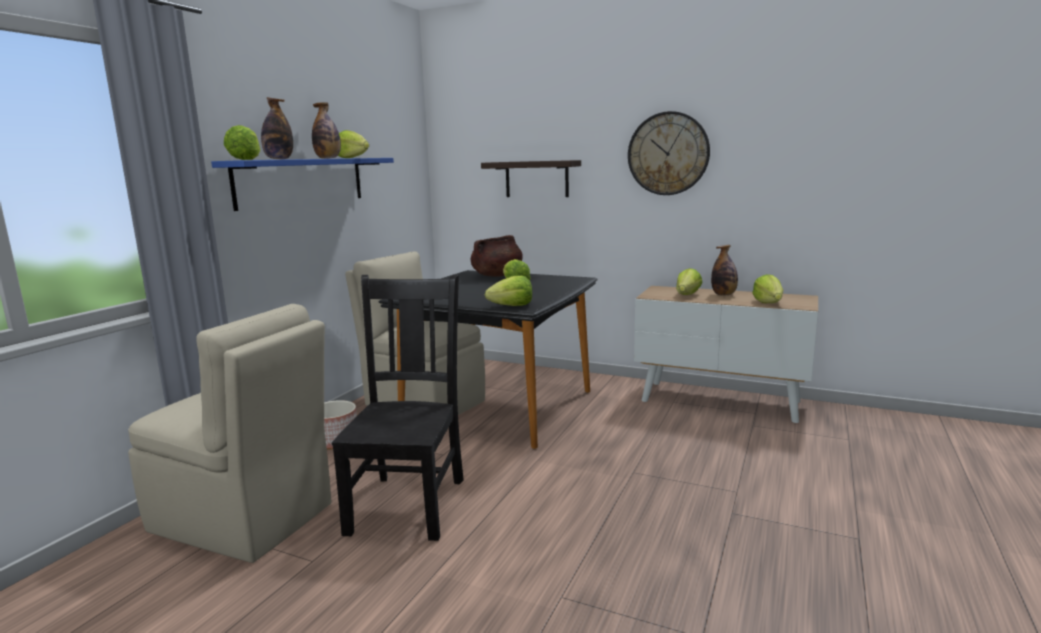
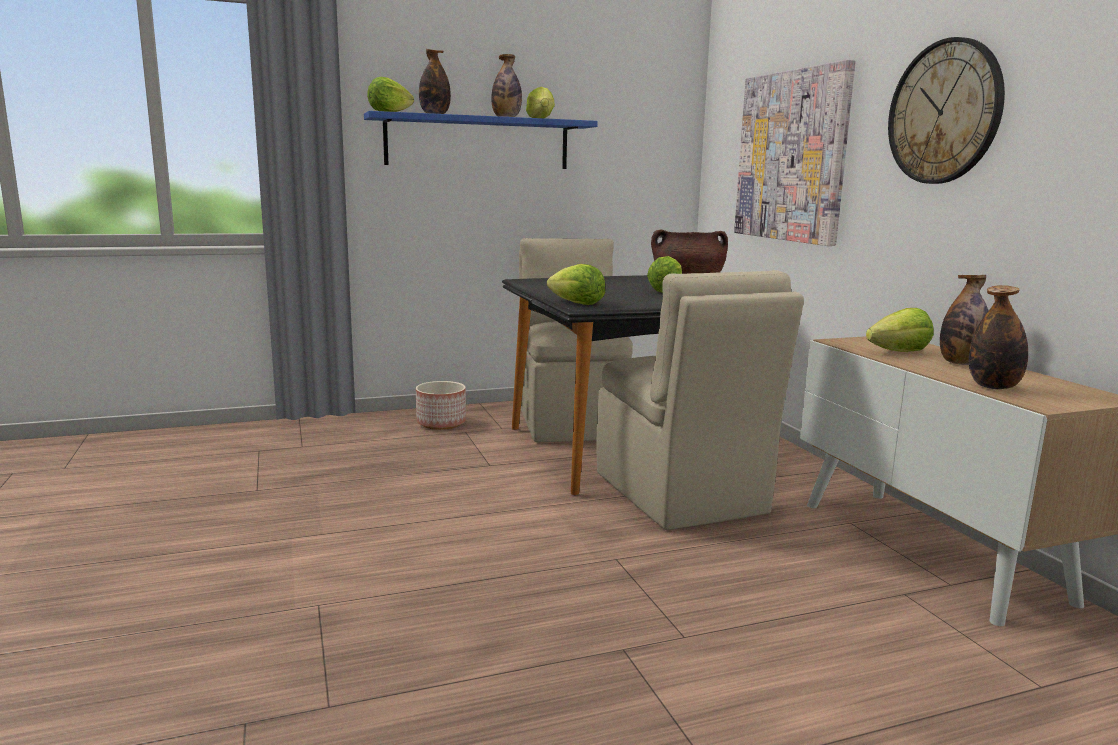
camera: 45 degrees right, 0 degrees up
beige chair [128,304,332,563] -> beige chair moved to [596,270,804,530]
black chair [332,274,464,541] -> none
shelf [481,160,581,197] -> picture [734,60,856,246]
lettuce [752,274,783,303] -> bottle [969,285,1028,389]

